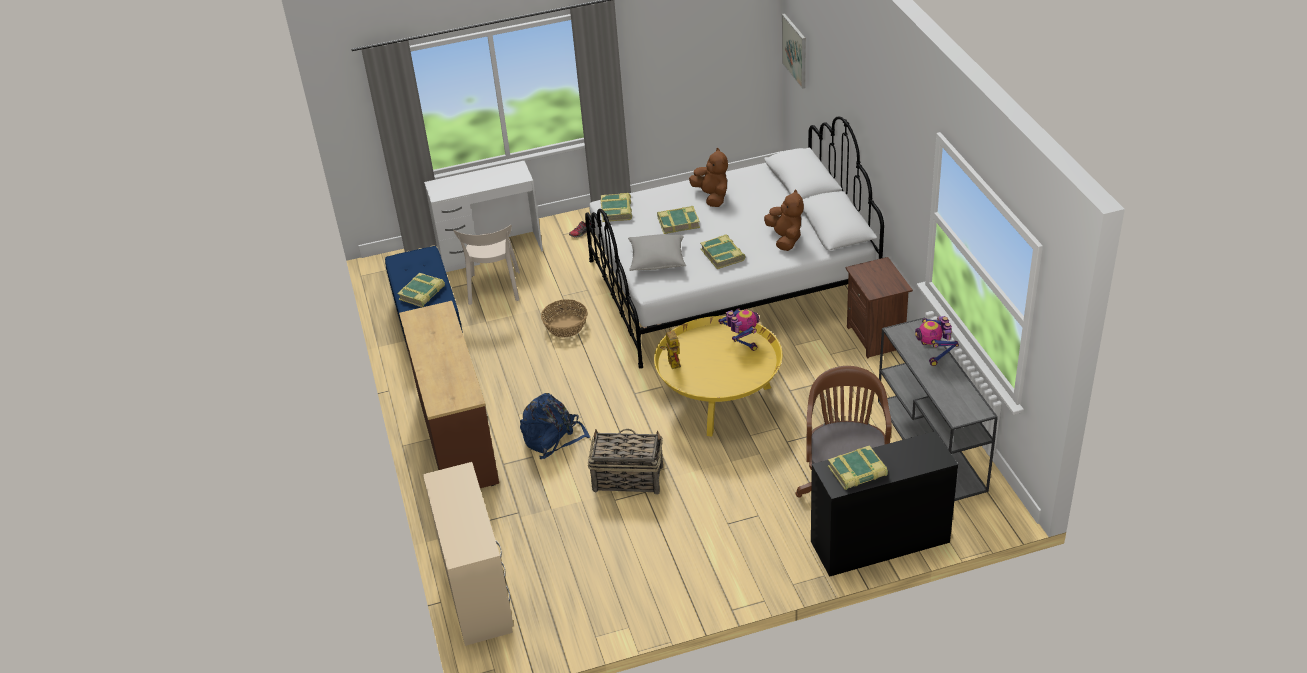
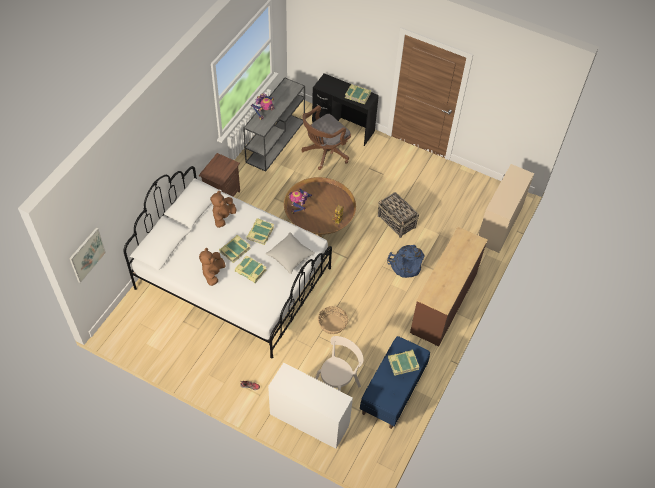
camera: 140 degrees left, 15 degrees up
book [601,193,633,222] -> book moved to [219,235,251,263]
yellow coffee table [654,316,782,436] -> brown coffee table [284,177,356,237]

